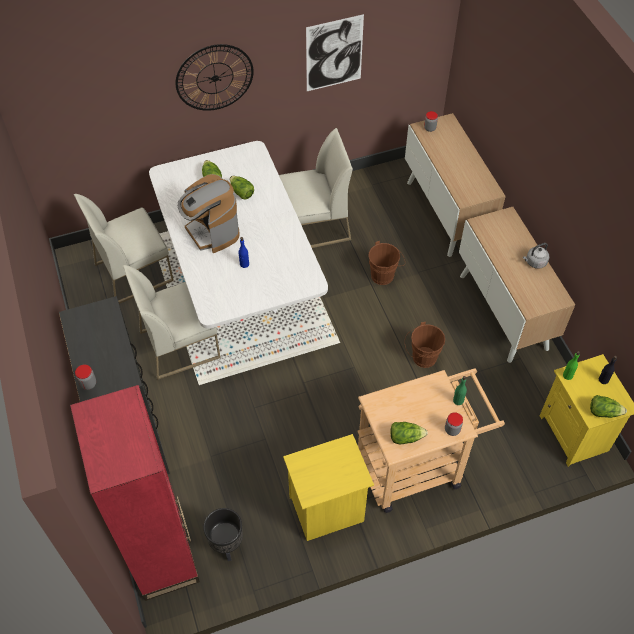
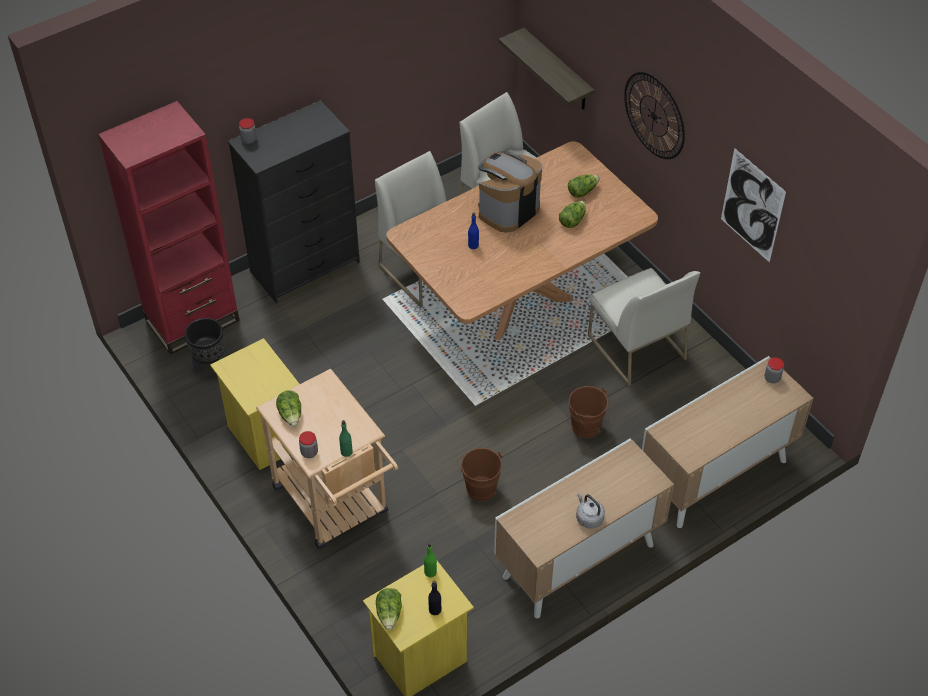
camera: 75 degrees right, 5 degrees down
white dining table [149,141,328,329] -> brown dining table [386,141,658,340]
none -> shelf [499,28,594,110]

